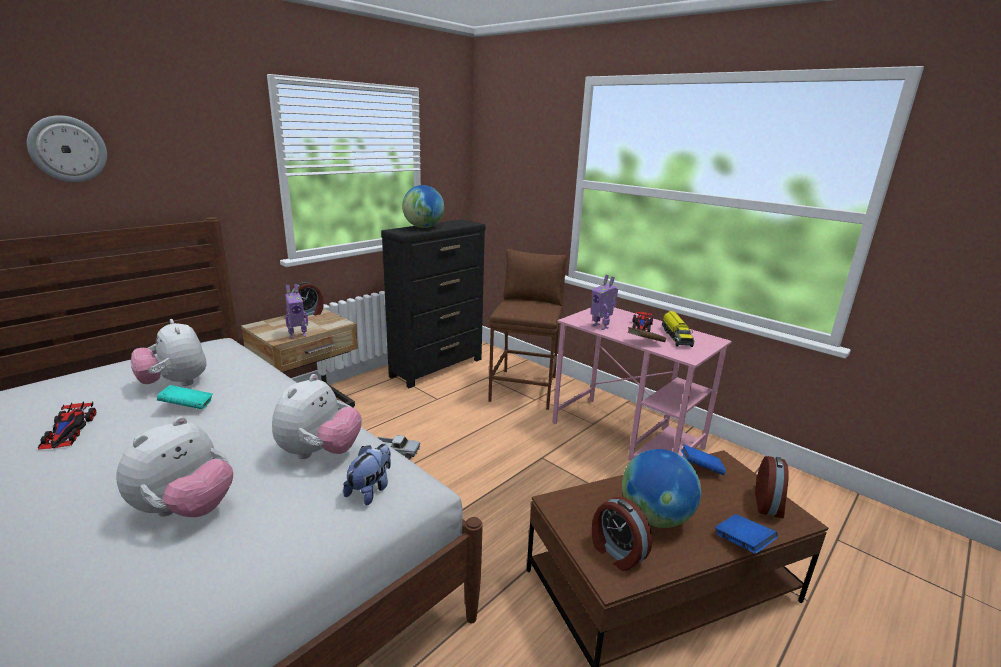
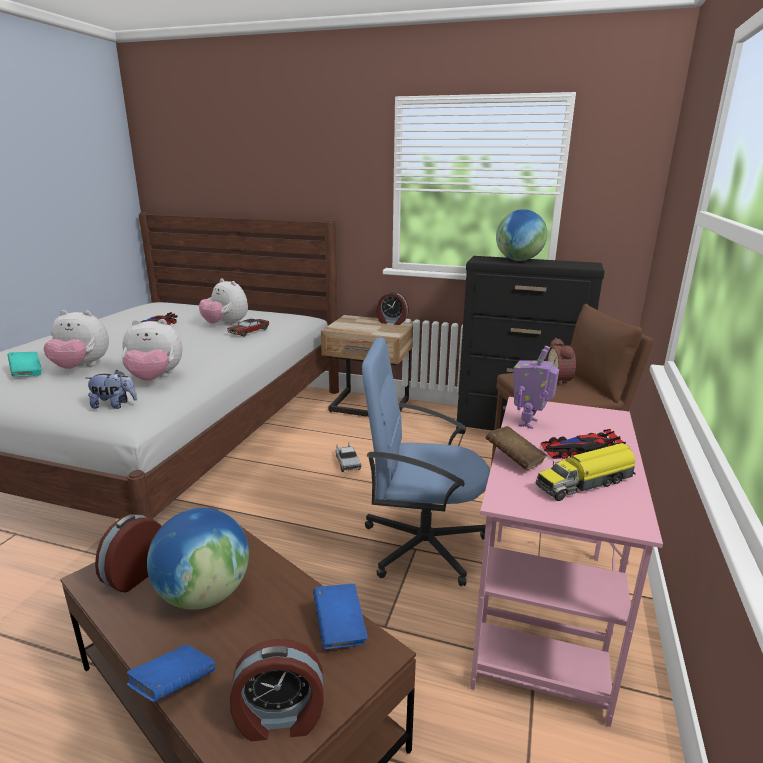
camera: 65 degrees right, 0 degrees up
wall clock [27,115,107,182] -> none
plush toy [131,319,206,386] -> plush toy turned 75 degrees counterclockwise [199,279,248,326]
turquoise book [157,385,213,409] -> turquoise book moved to [8,352,42,376]
toy robot [285,284,308,338] -> none
none -> toy car [227,319,269,337]
none -> blue office chair [362,337,490,586]
none -> alarm clock [545,338,576,386]

